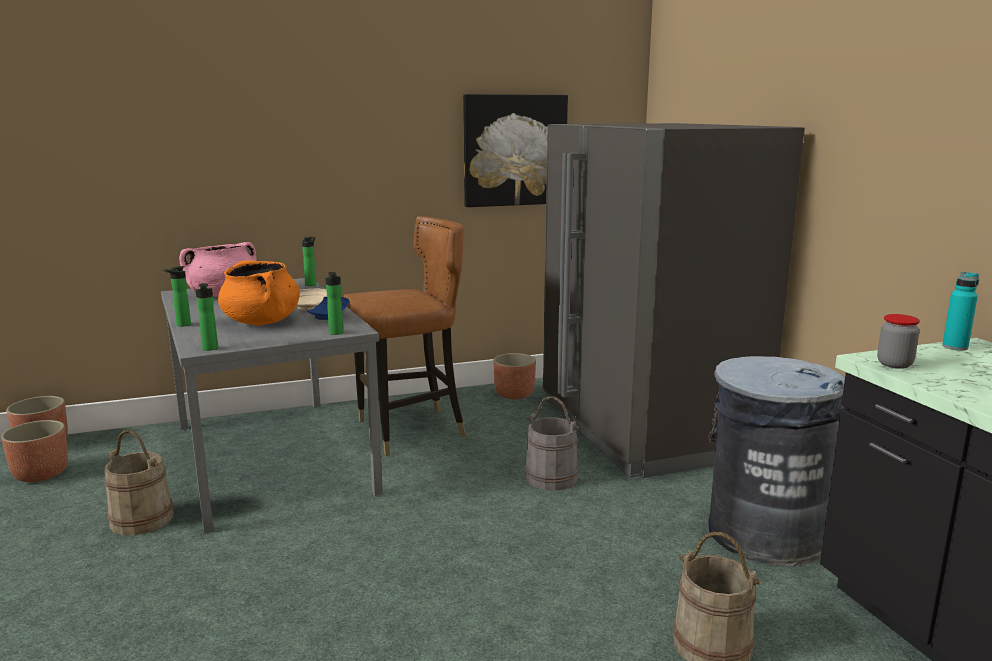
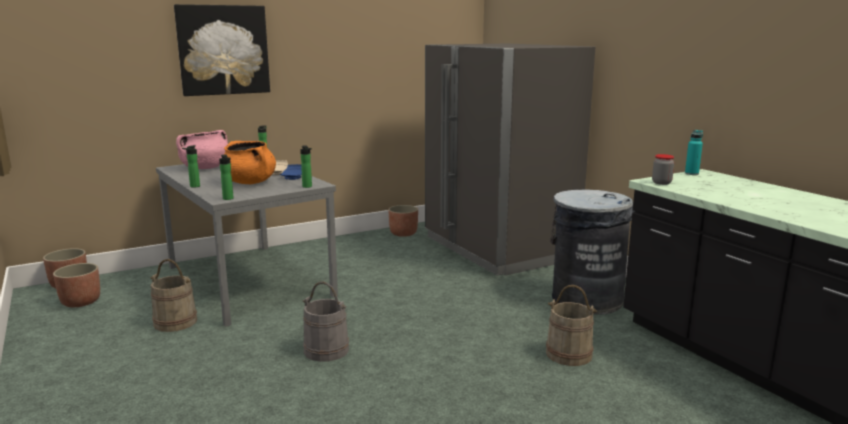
camera: 10 degrees left, 0 degrees up
brown chair [343,216,466,456] -> none
picture [463,94,568,207] -> picture moved to [174,4,270,96]
grey bucket [525,396,579,491] -> grey bucket moved to [303,281,349,362]

